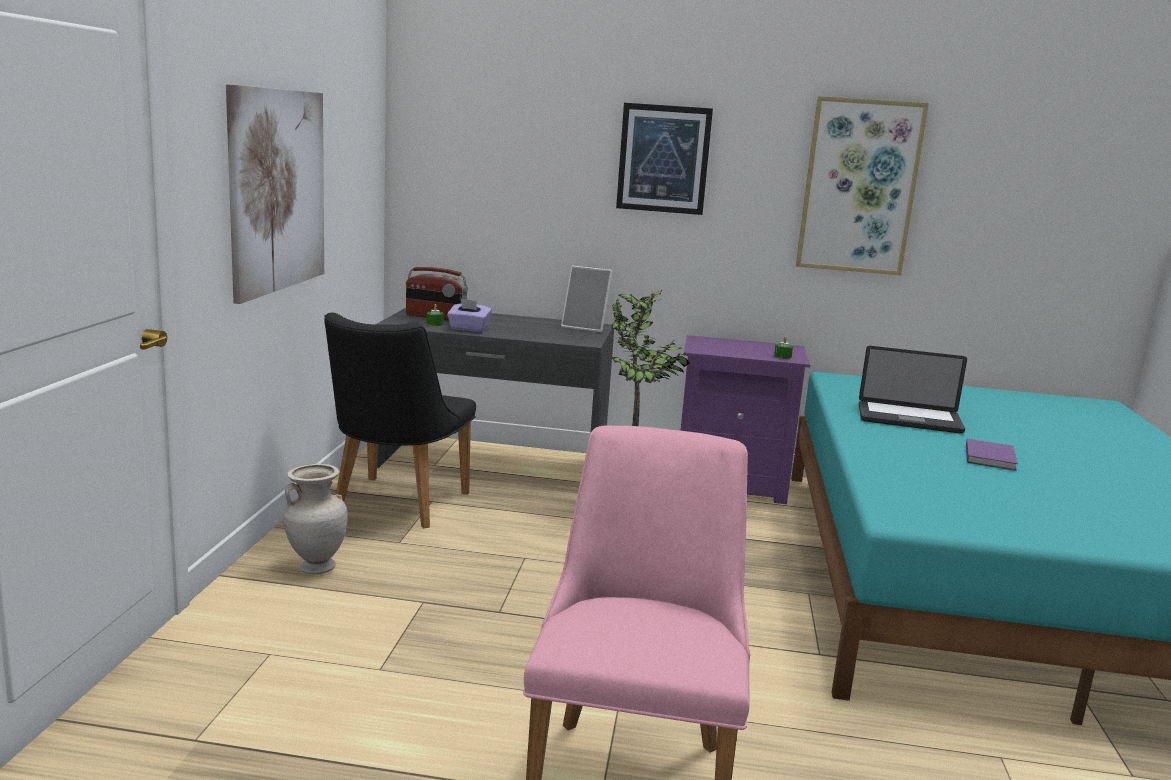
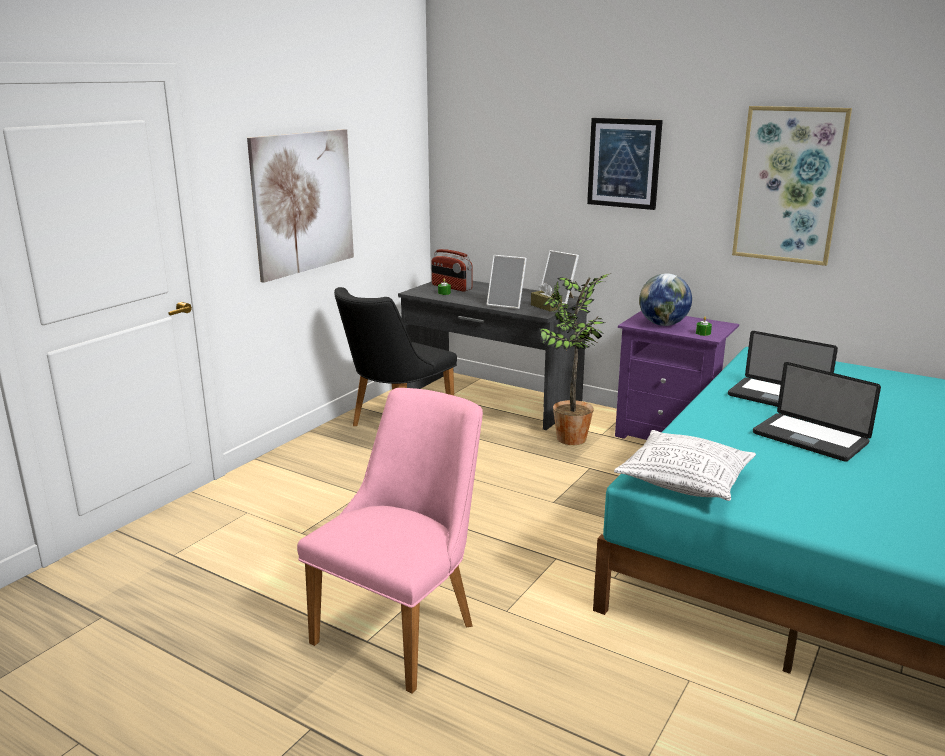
camera: 25 degrees right, 5 degrees up
beige vase [283,464,348,574] -> none
purple tissue box [447,298,492,332] -> none
purple book [966,438,1018,471] -> laptop [753,362,881,462]
none -> picture frame [487,255,527,309]
none -> brown tissue box [531,282,562,311]
none -> pillow [614,430,756,501]
none -> globe [639,273,692,326]

